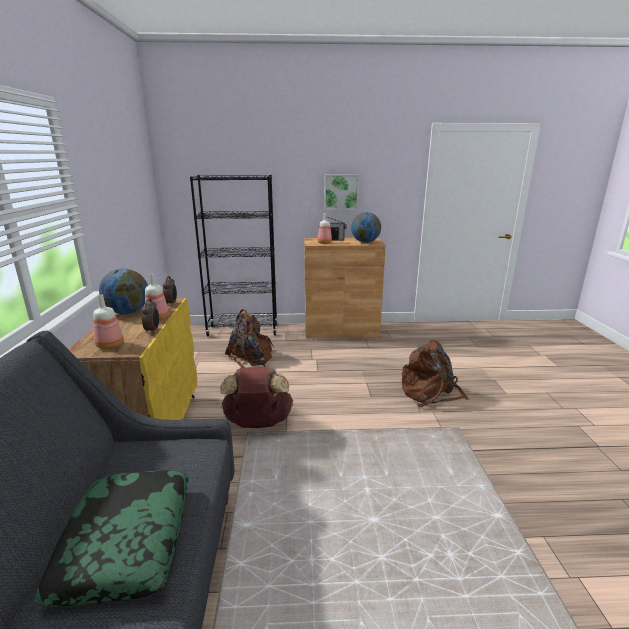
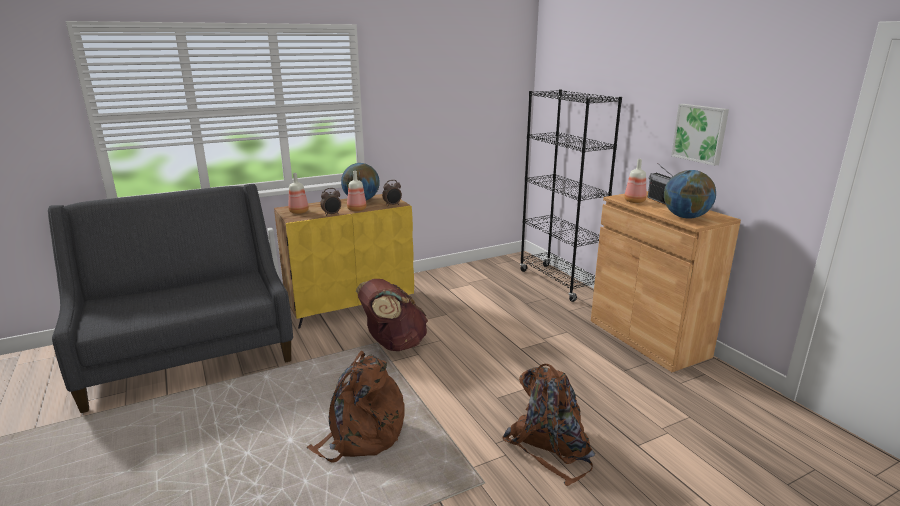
camera: 65 degrees right, 0 degrees up
pillow [34,470,189,607] -> none
brown backpack [225,309,274,368] -> brown backpack moved to [307,351,405,463]

